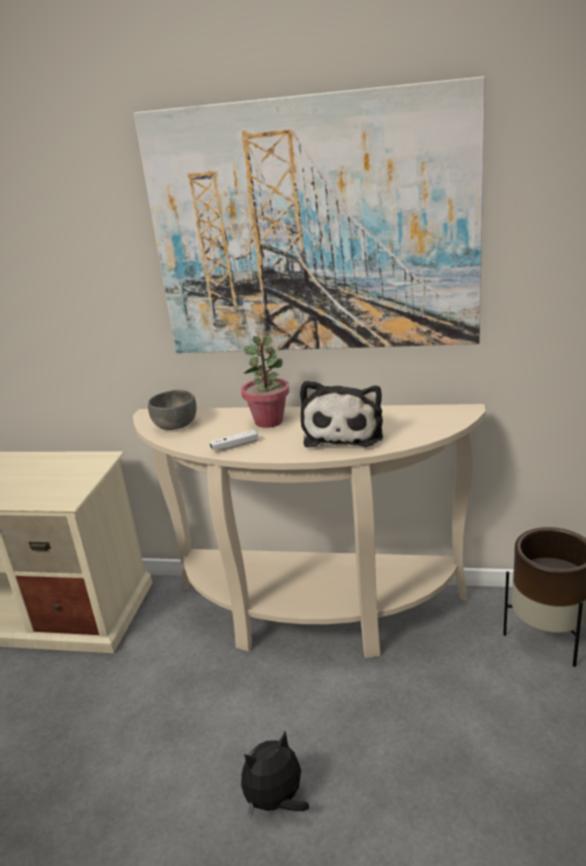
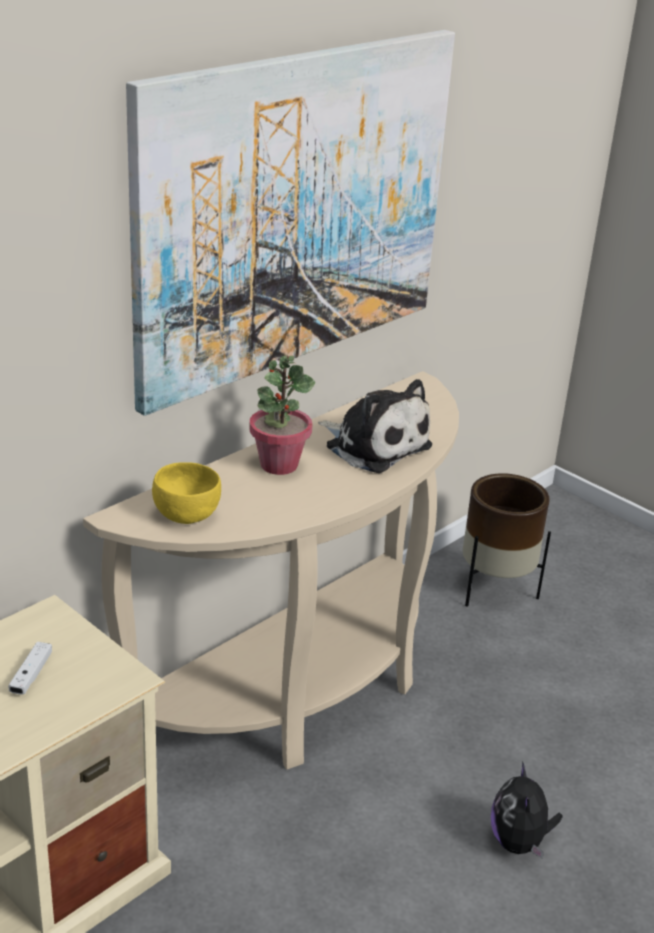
camera: 60 degrees left, 5 degrees up
grey bowl [148,390,197,430] -> yellow bowl [152,462,221,524]
white game controller [210,430,258,451] -> white game controller moved to [9,642,52,695]

